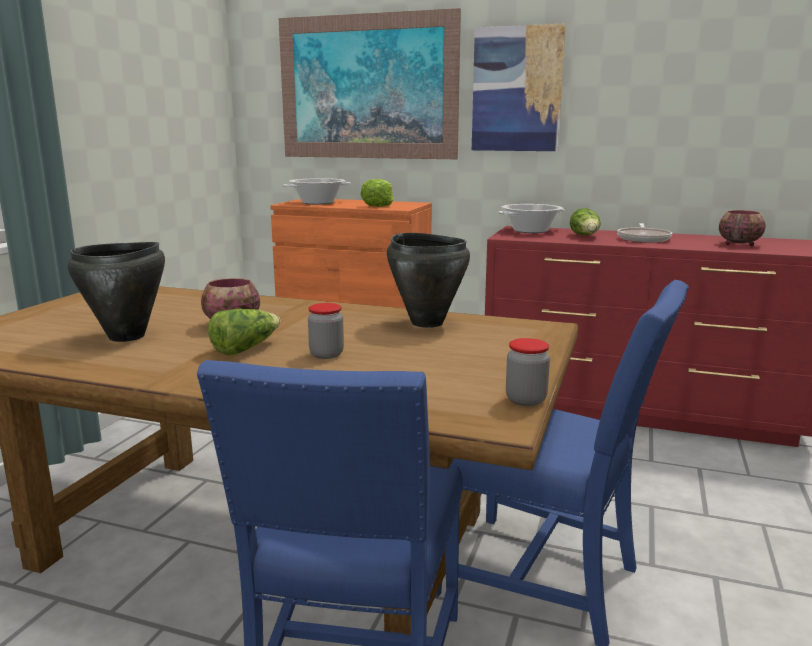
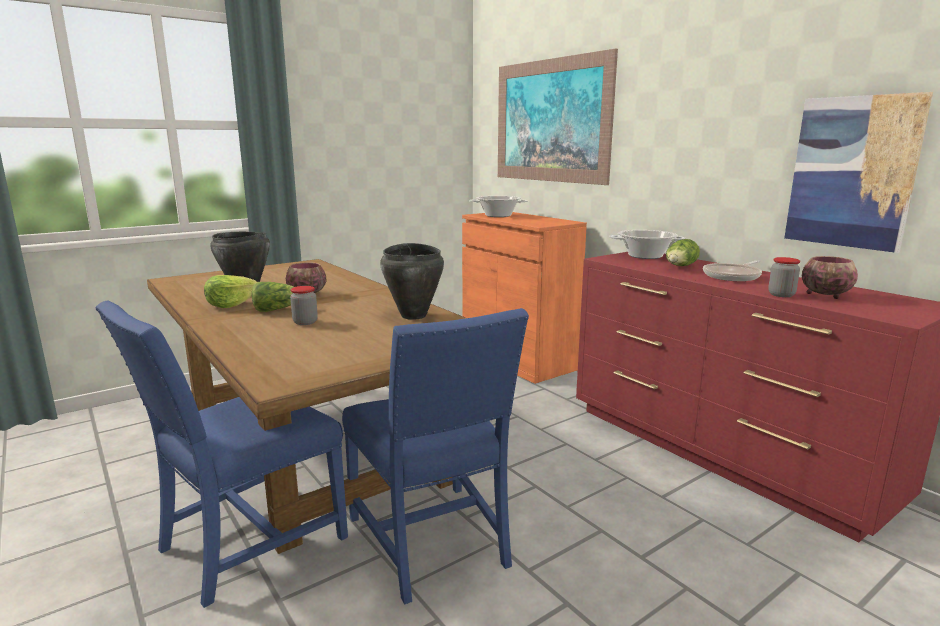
camera: 35 degrees right, 0 degrees up
lettuce [360,179,394,207] -> lettuce moved to [204,275,257,308]
picture [472,24,566,151] -> picture moved to [784,92,933,253]
jar [506,338,550,406] -> jar moved to [768,257,800,297]

